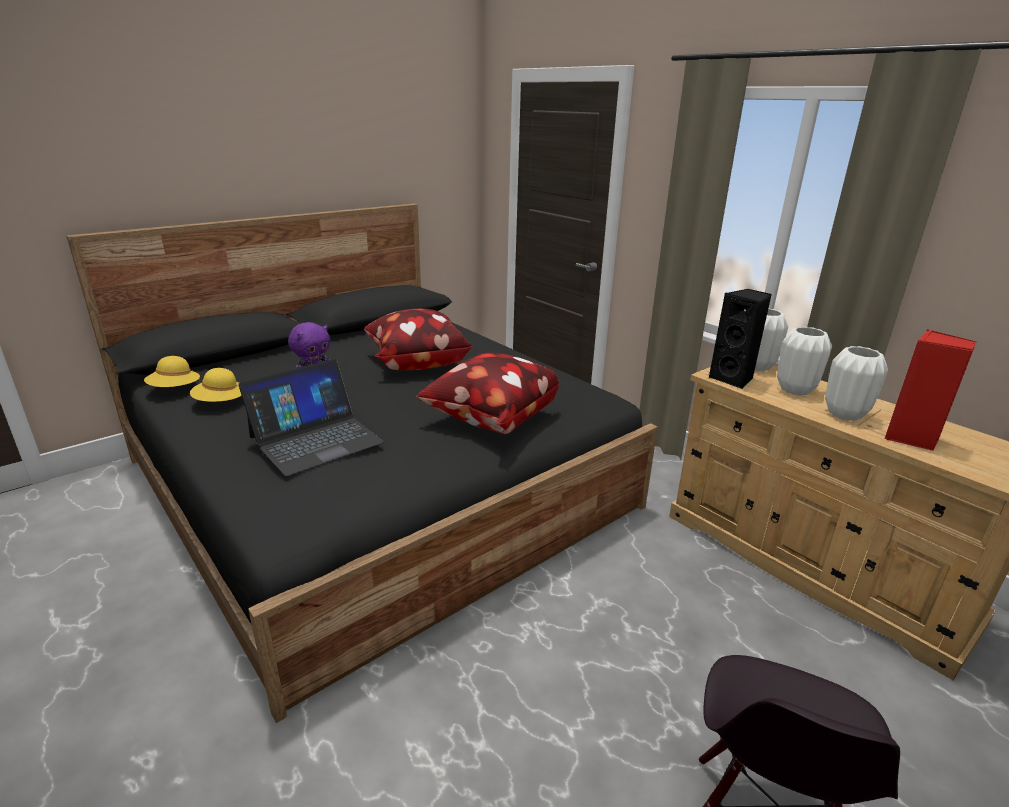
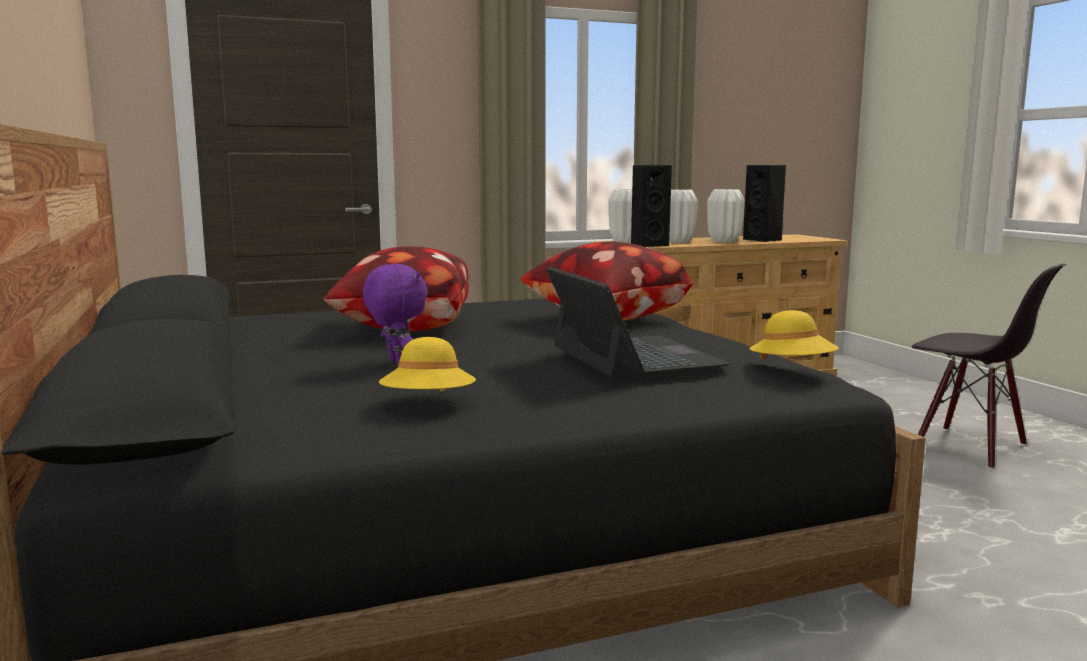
camera: 70 degrees left, 15 degrees down
yellow hat [144,356,200,387] -> yellow hat moved to [749,310,839,361]
red speaker [884,329,977,451] -> black speaker [743,165,786,242]

